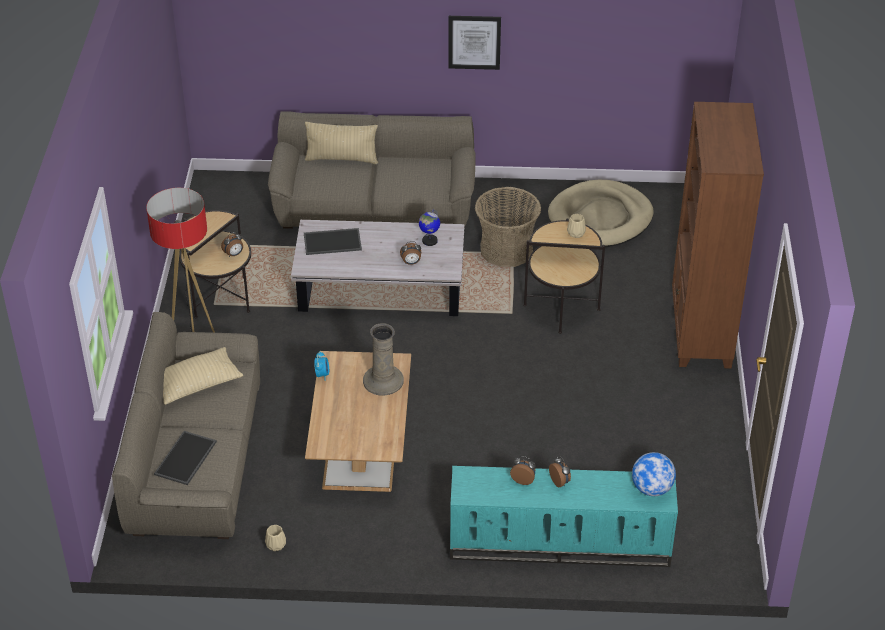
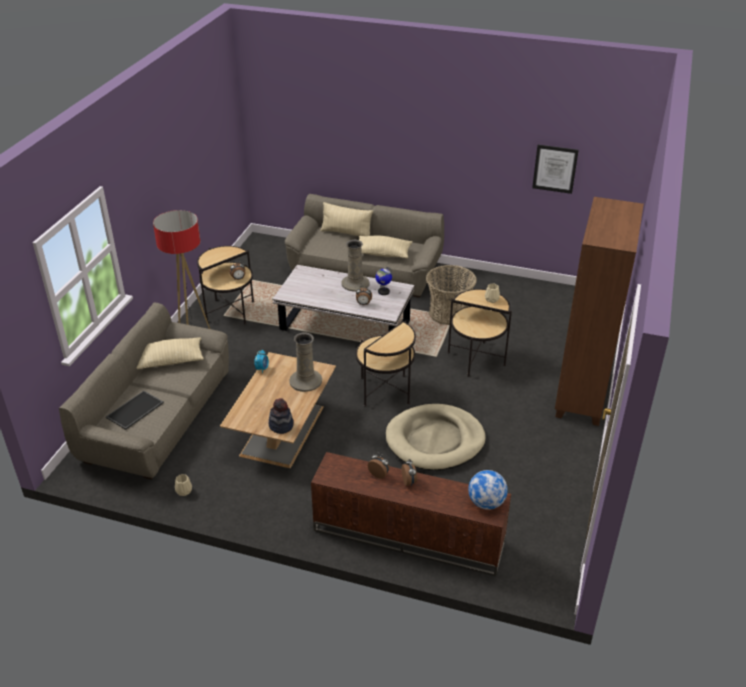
camera: 15 degrees right, 5 degrees down
tray [304,228,362,255] -> none
picture [448,16,501,70] -> picture moved to [532,144,579,194]
turquoise tv stand [450,466,678,567] -> brown tv stand [311,452,511,576]
beige dog bed [548,180,654,247] -> beige dog bed moved to [386,404,486,470]
none -> hat [268,398,294,434]
none -> beige vase [341,240,370,292]
none -> side table [356,321,416,407]
none -> beige pillow [359,236,413,259]

